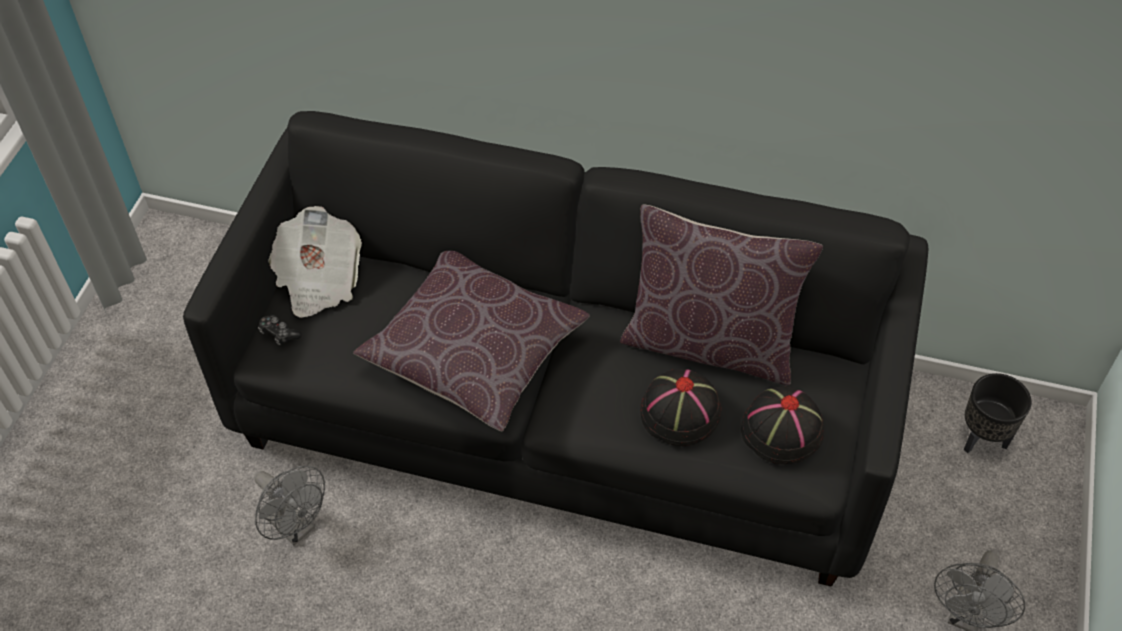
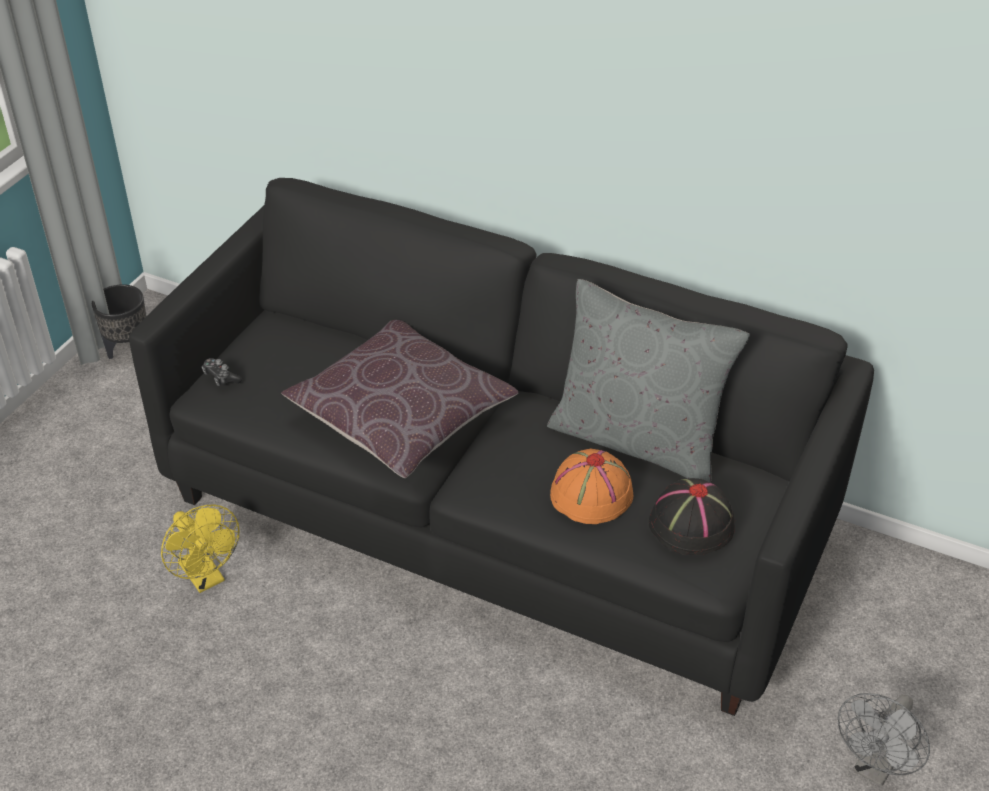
camera: 10 degrees right, 10 degrees down
grey fan [255,466,325,546] -> yellow fan [161,504,239,593]
newspaper [268,206,362,318] -> none
brown pillow [620,204,823,385] -> grey pillow [547,279,750,483]
black hat [640,369,721,446] -> orange hat [550,448,633,524]
black planter [964,373,1032,453] -> black planter moved to [92,284,146,359]

